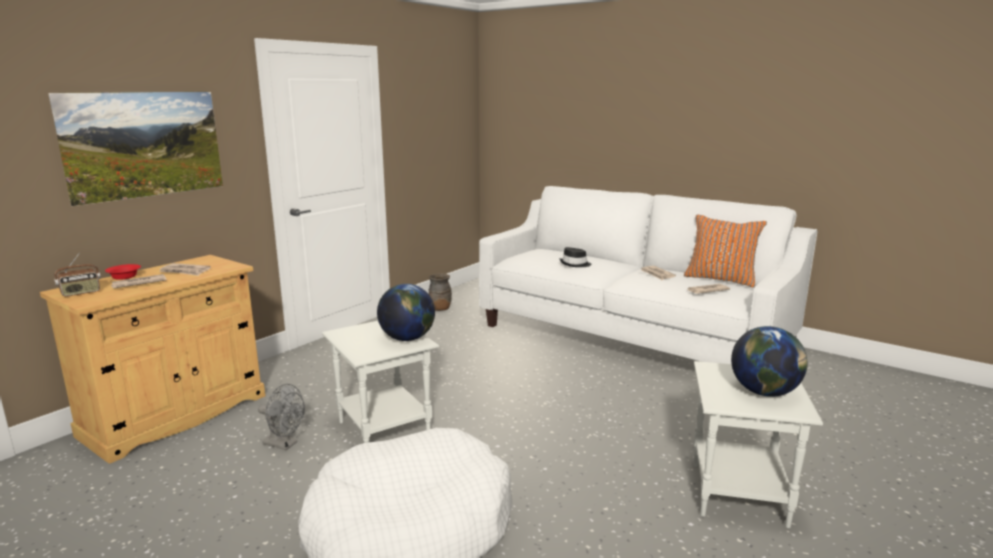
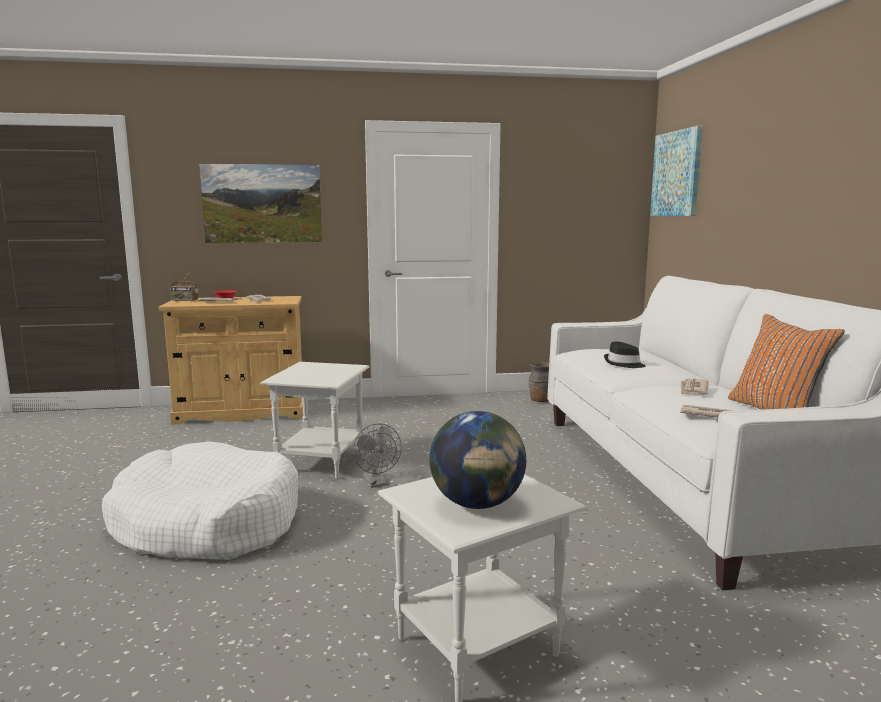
camera: 45 degrees right, 5 degrees down
grey fan [258,384,305,450] -> grey fan moved to [353,423,402,488]
globe [377,284,435,341] -> none
none -> picture [650,126,703,216]

